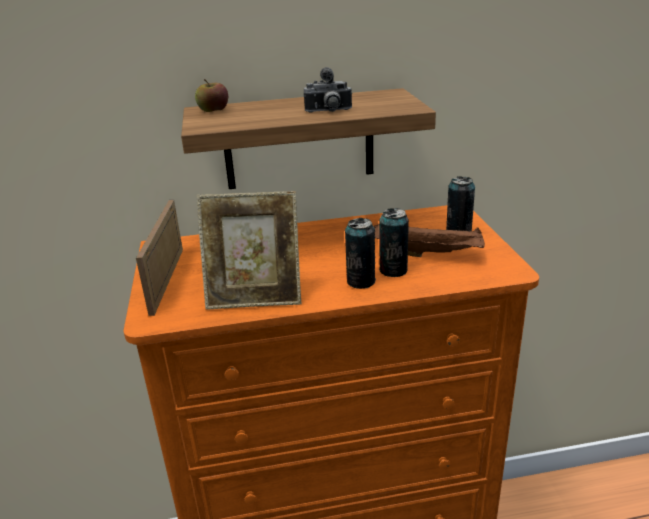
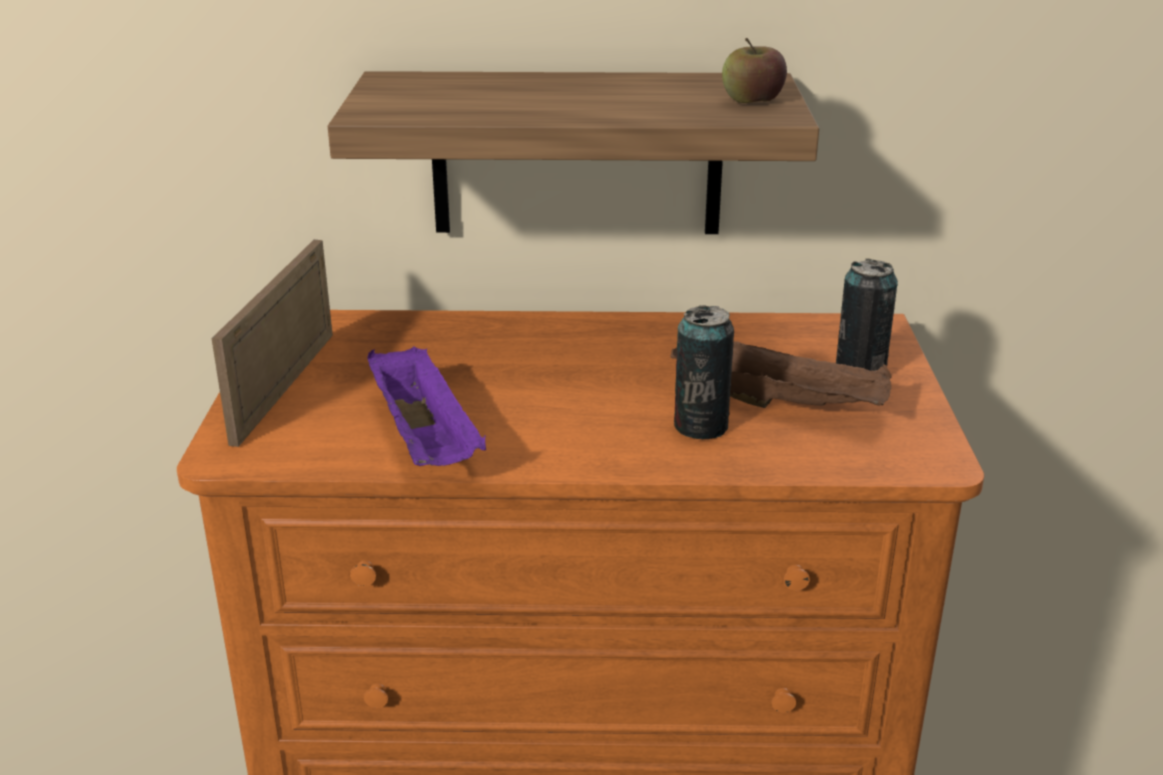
camera: 10 degrees right, 0 degrees up
apple [195,79,228,112] -> apple moved to [722,38,787,103]
picture frame [196,191,302,310] -> purple tray [367,346,486,466]
camera [304,67,352,113] -> none
can [345,218,376,289] -> none

